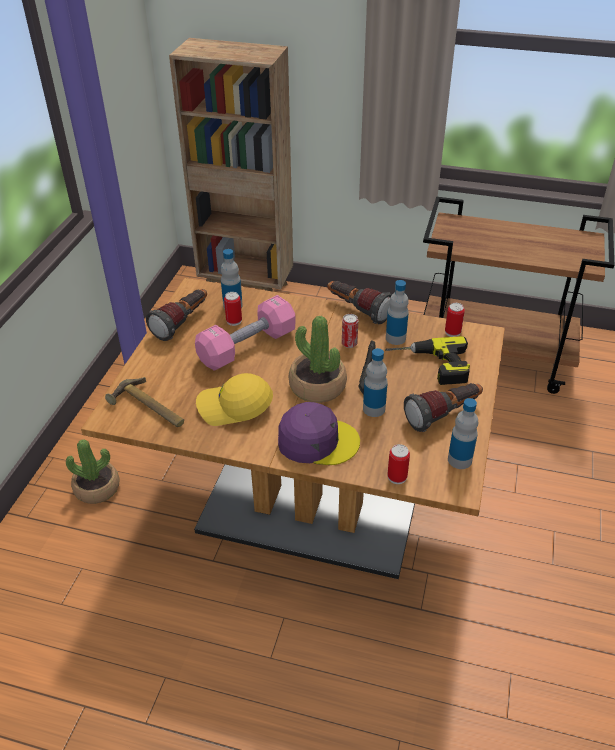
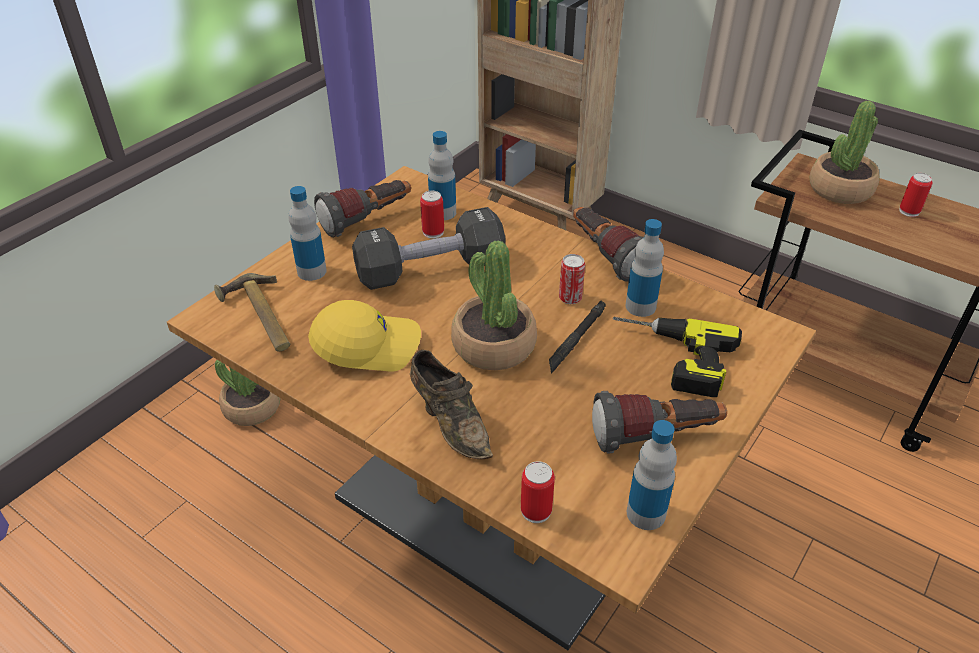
camera: 20 degrees right, 0 degrees up
pink dumbbell [195,295,296,371] -> black dumbbell [352,207,505,290]
yellow cap [196,373,273,426] -> yellow cap turned 150 degrees clockwise [308,300,421,372]
purple cap [278,402,360,465] -> brown shoe [410,350,493,459]
bottle [363,348,388,417] -> bottle moved to [288,186,327,281]
can [445,303,465,337] -> can moved to [899,173,932,217]
none -> potted plant [810,101,880,204]

